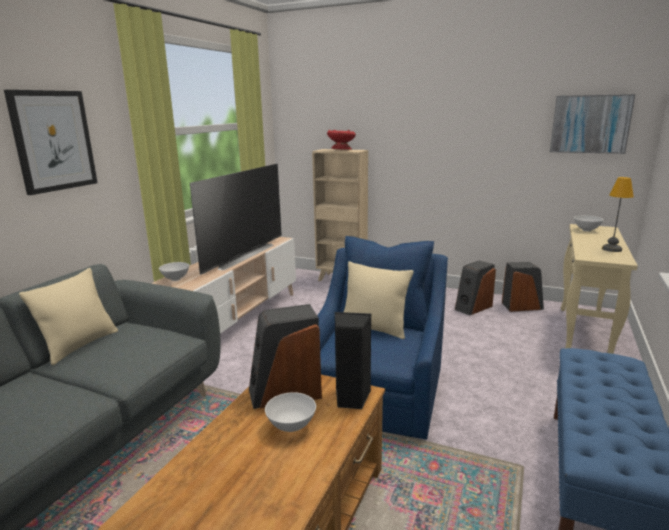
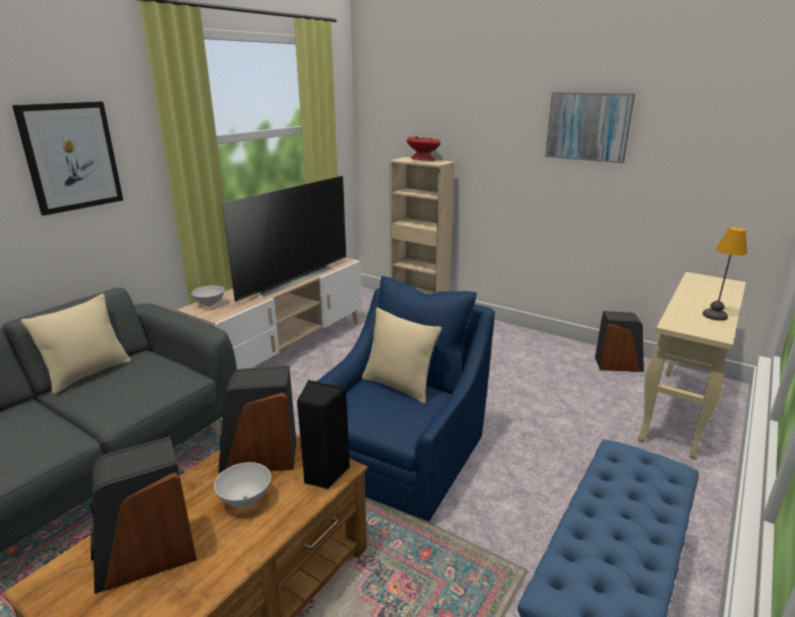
camera: 10 degrees right, 5 degrees up
speaker [455,260,496,315] -> speaker moved to [90,436,197,594]
picture [550,94,635,154] -> picture moved to [545,92,635,163]
white bowl [574,216,604,232] -> none

